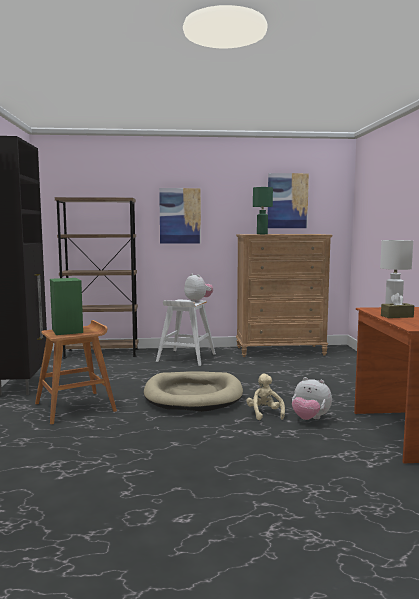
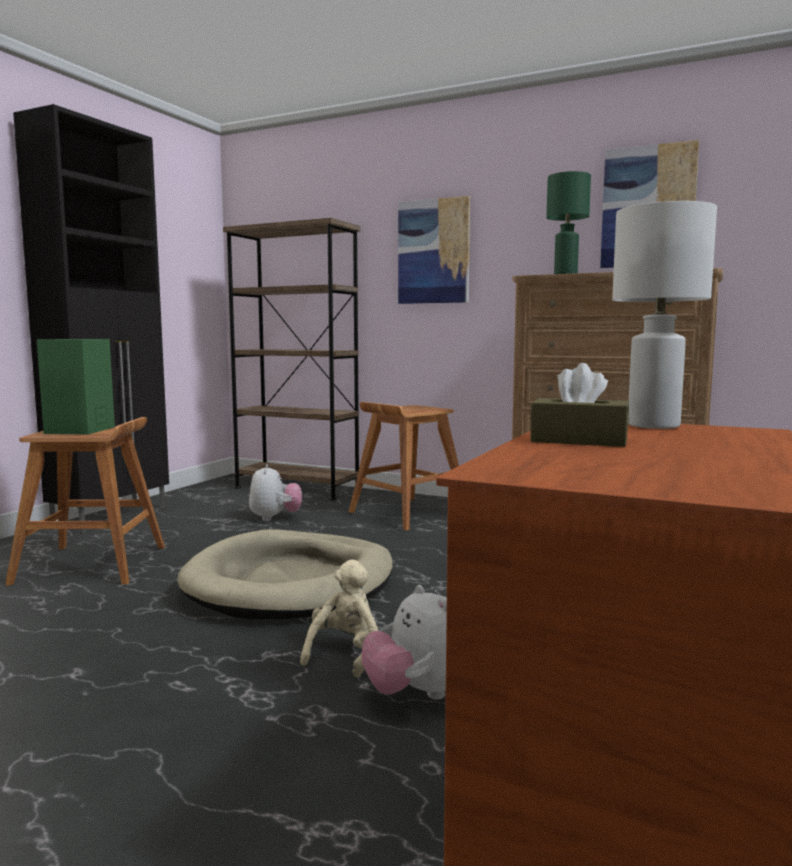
camera: 30 degrees right, 0 degrees up
white stool [156,300,216,366] -> brown stool [349,402,459,530]
plush toy [184,273,213,302] -> plush toy moved to [249,464,302,521]

